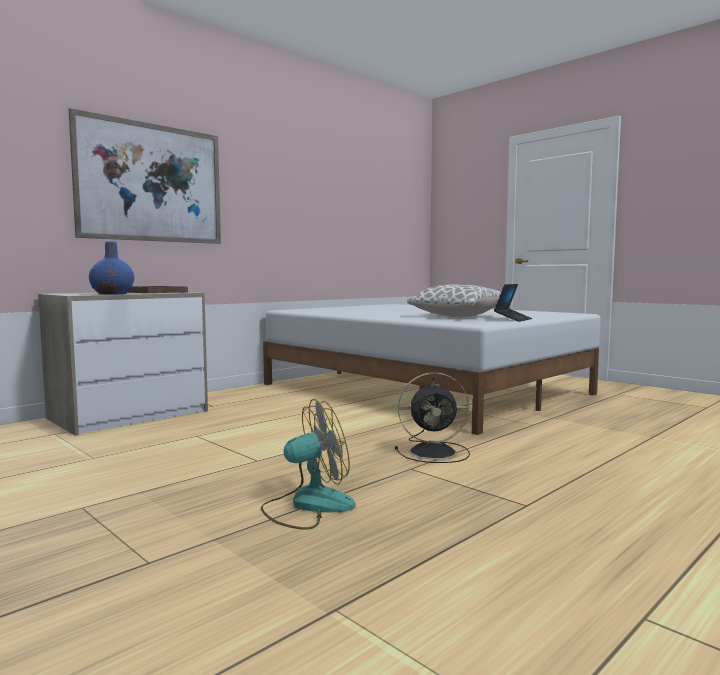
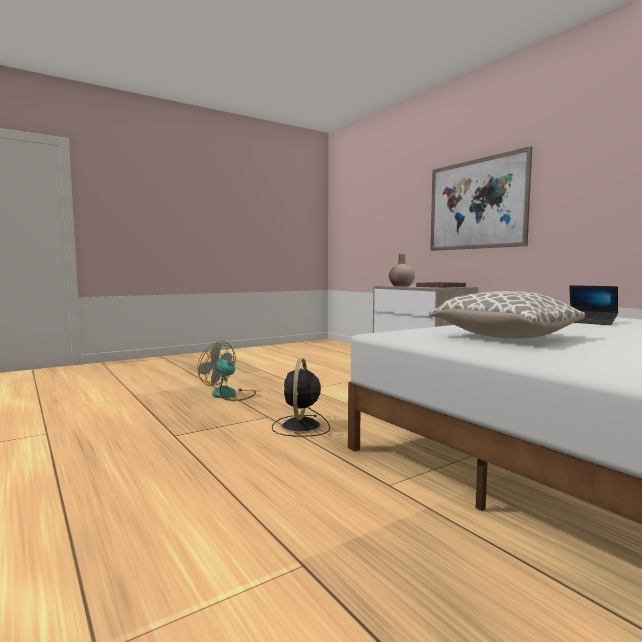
camera: 100 degrees right, 0 degrees up
blue vase [89,241,134,294] -> beige vase [389,254,415,286]
fan [261,399,356,530] -> fan turned 135 degrees clockwise [197,341,256,401]
laptop [494,284,532,322] -> laptop moved to [569,285,618,325]

